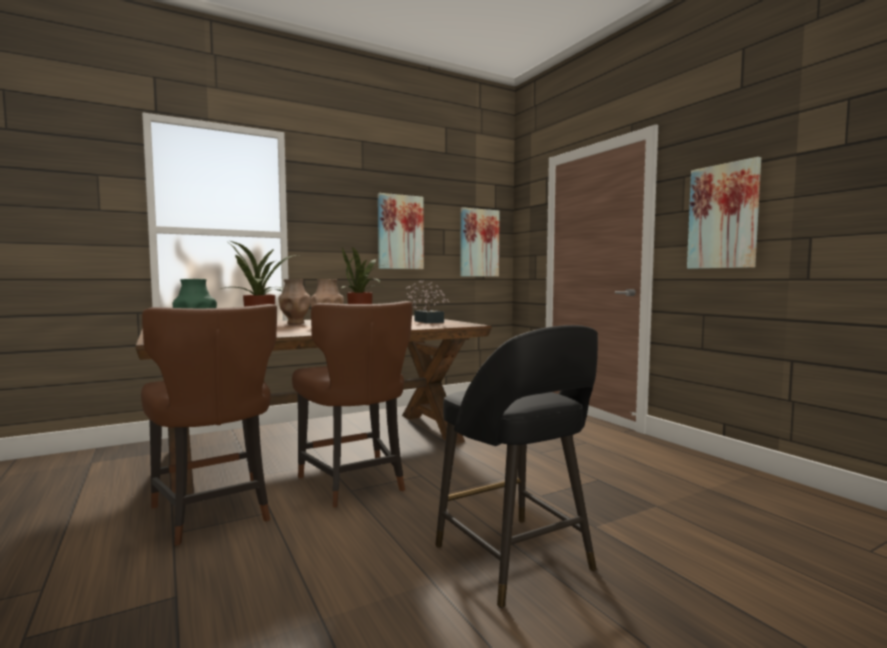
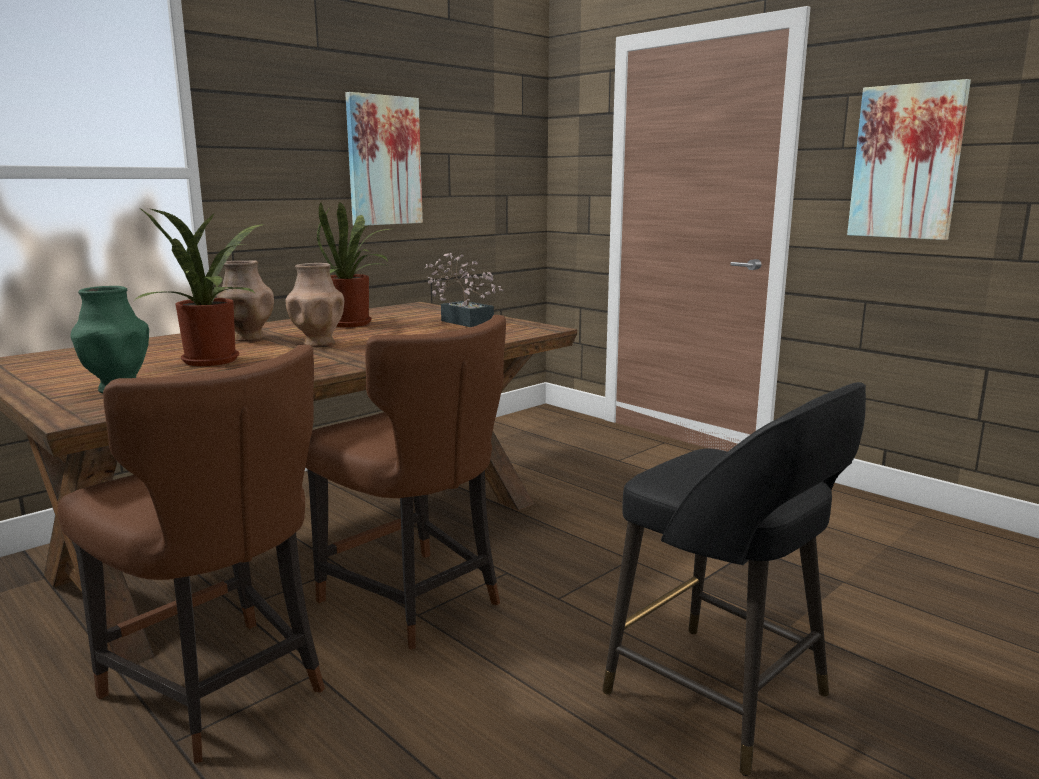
camera: 15 degrees left, 10 degrees up
picture [460,207,500,277] -> none

